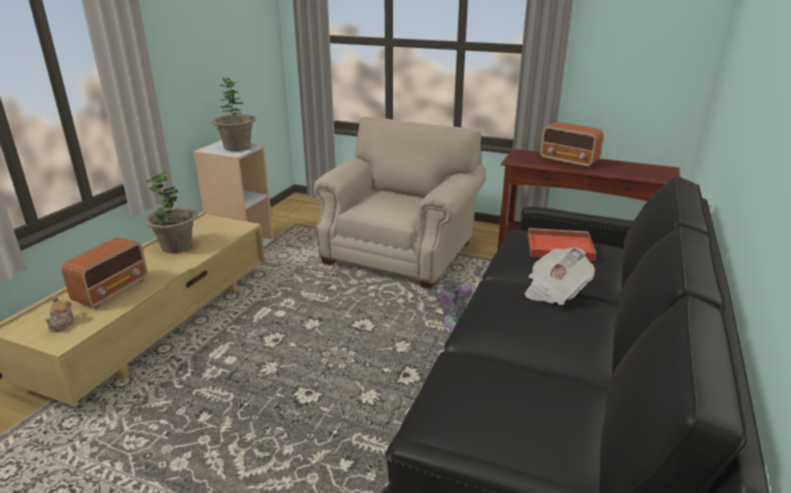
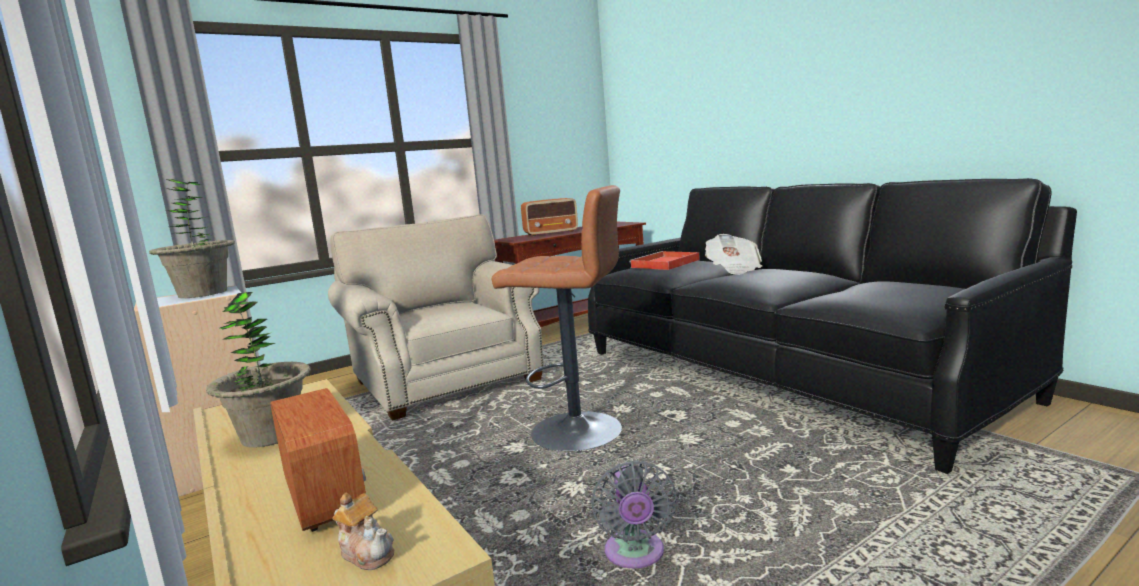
camera: 55 degrees left, 15 degrees down
grey fan [434,277,472,330] -> grey fan moved to [591,460,677,568]
none -> brown stool [491,185,622,451]

